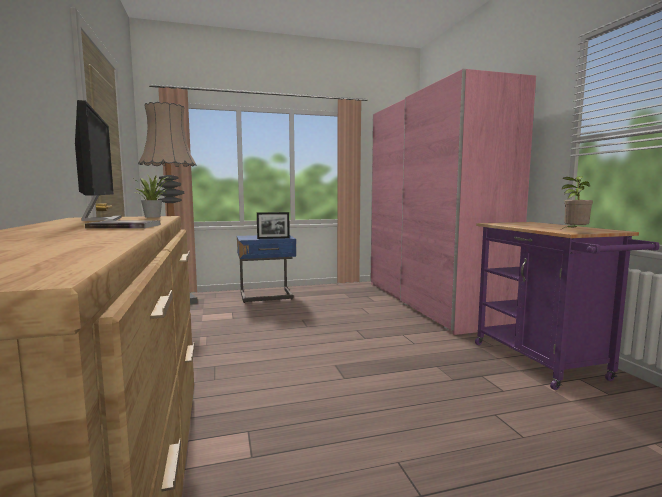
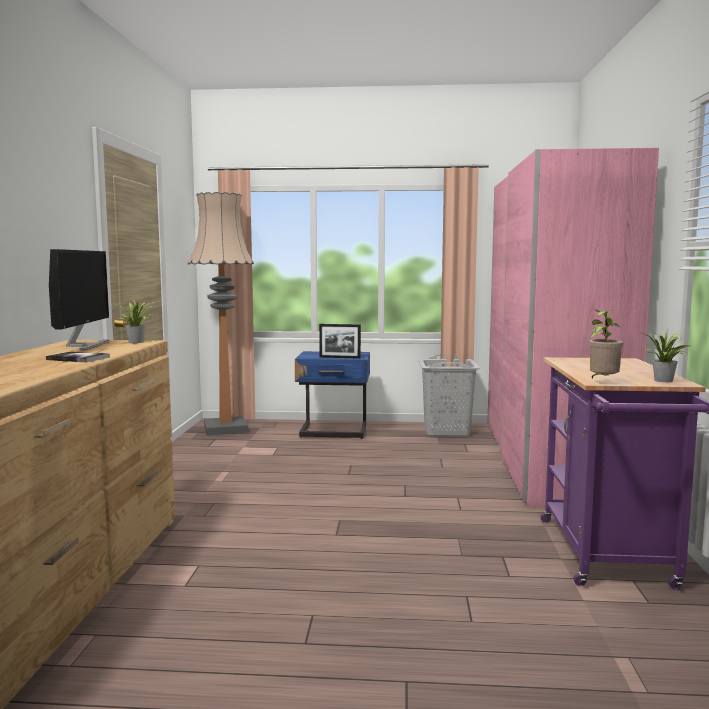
camera: 20 degrees right, 0 degrees up
none -> grey laundry basket [419,355,480,437]
none -> potted plant [640,329,690,382]

